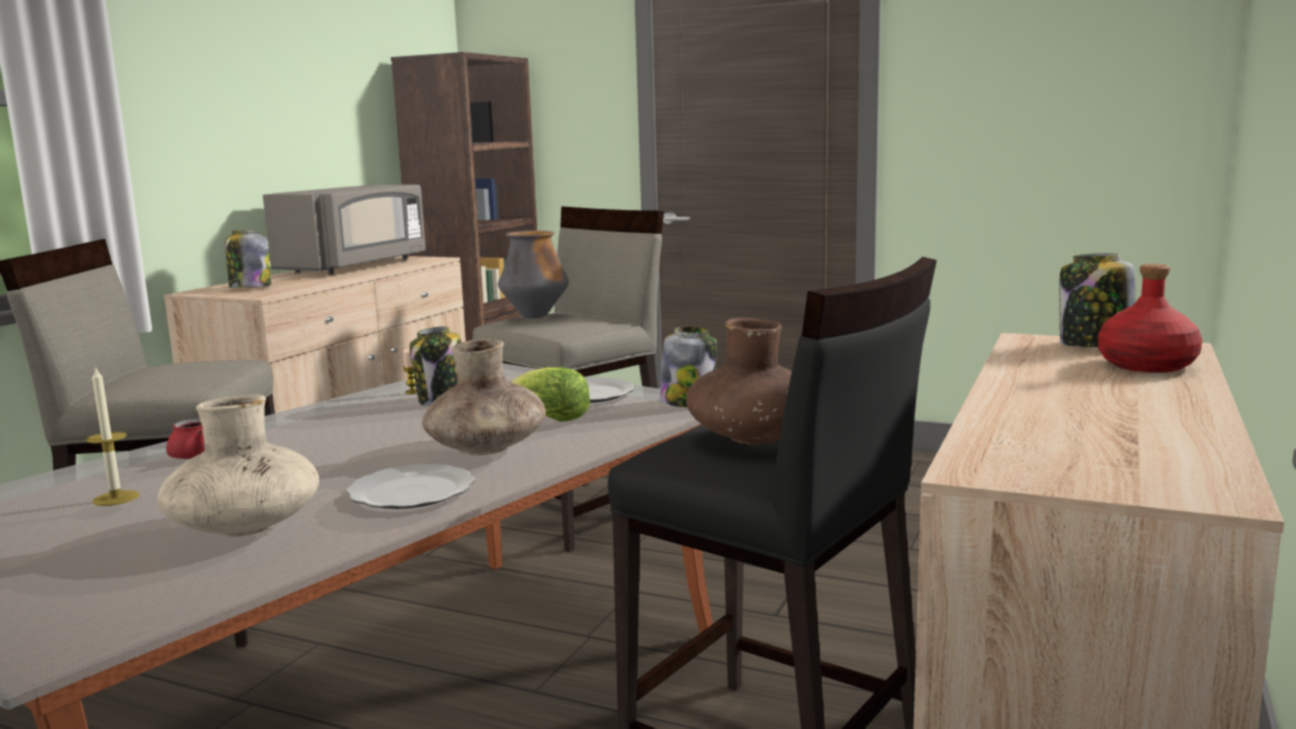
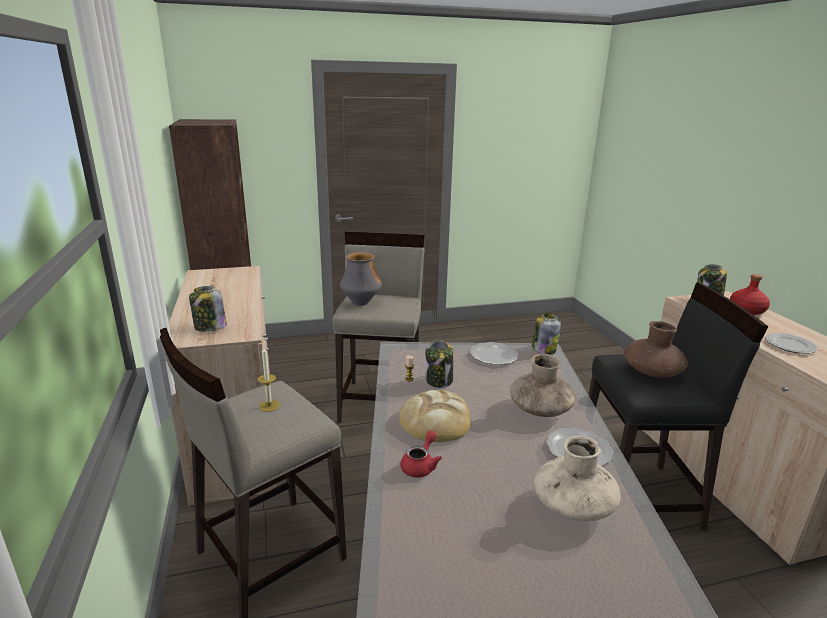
camera: 40 degrees left, 10 degrees up
candle [86,366,139,506] -> candle moved to [258,347,280,412]
grey microwave [263,185,426,274] -> none
lettuce [512,367,590,422] -> none
none -> bread [399,390,471,442]
none -> plate [765,333,818,354]

